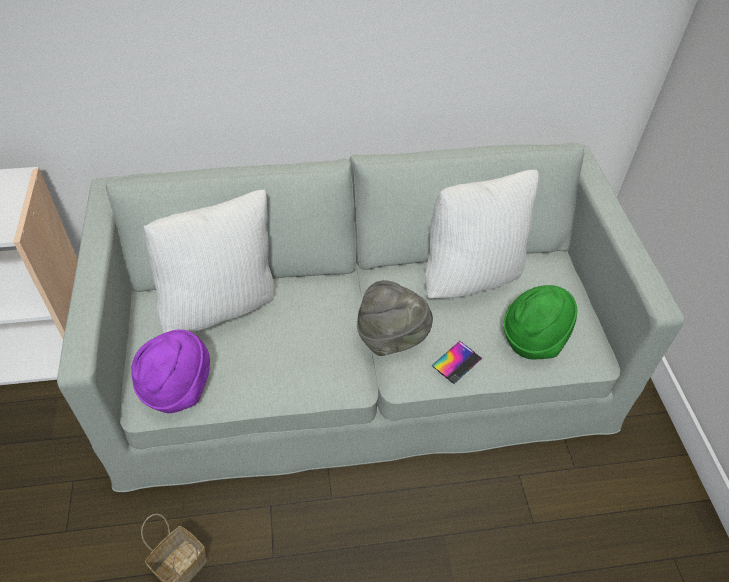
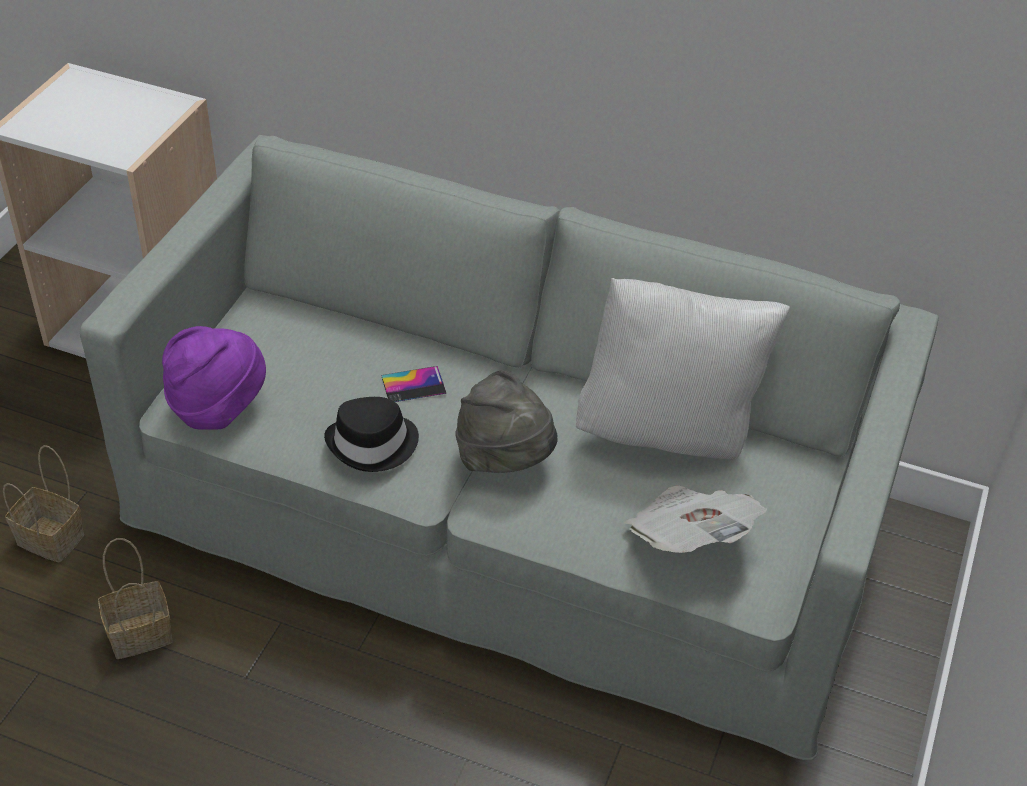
camera: 30 degrees right, 5 degrees down
white pillow [144,190,274,333] -> none
phone [431,341,482,384] -> phone moved to [381,366,446,402]
green hat [504,285,577,359] -> newspaper [624,486,767,553]
none -> basket [3,445,84,562]
none -> black hat [324,397,419,472]

